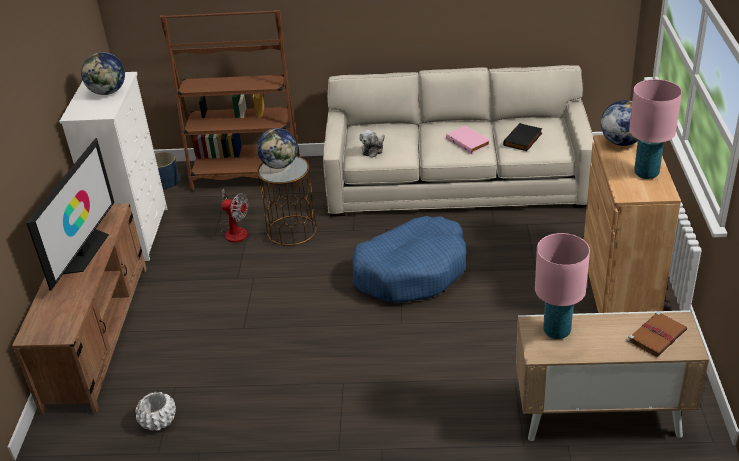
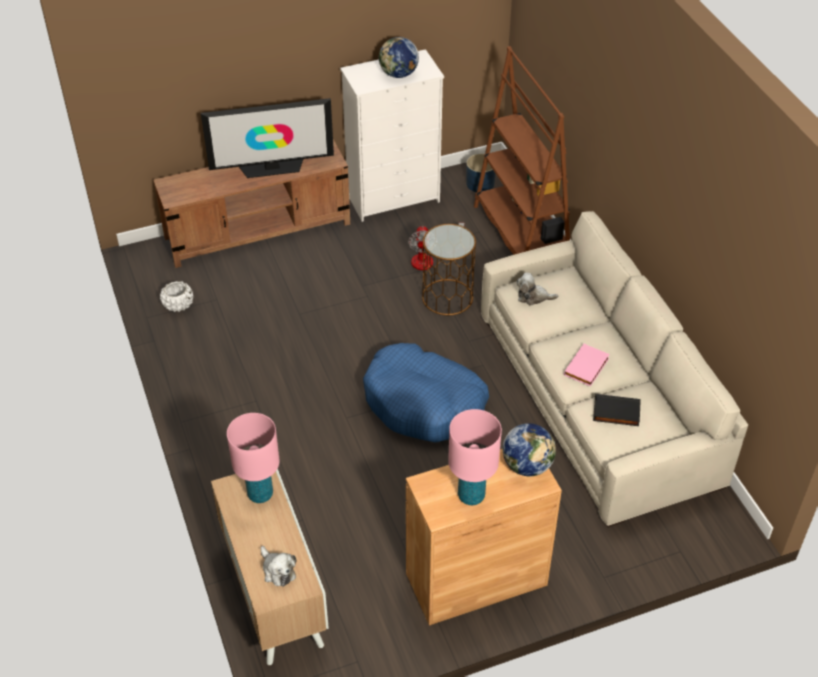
camera: 65 degrees right, 10 degrees up
globe [257,128,298,169] -> none
brown book [628,311,687,357] -> plush toy [261,546,297,587]

